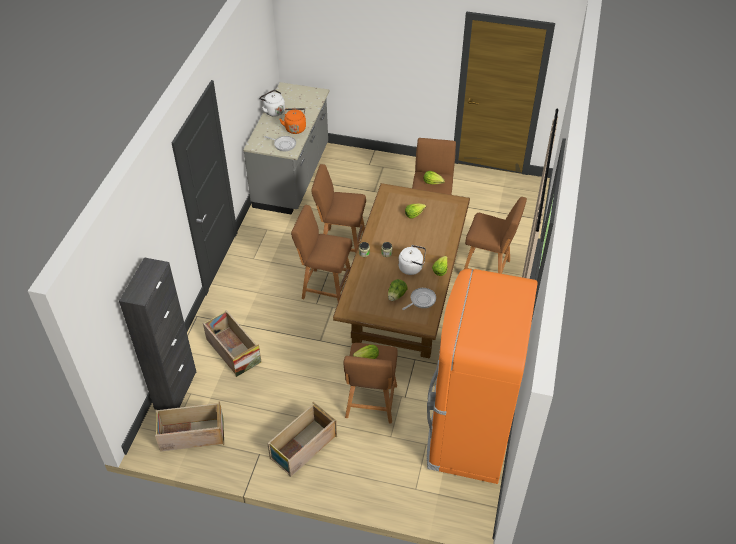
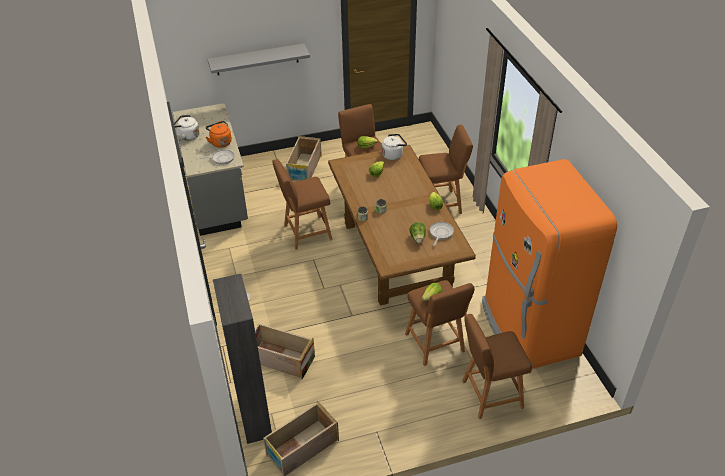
camera: 30 degrees left, 5 degrees down
crate [267,402,337,477] -> crate moved to [286,136,322,181]
brown stool [291,205,352,302] -> brown stool moved to [462,314,532,419]
white kettle [398,245,426,275] -> white kettle moved to [382,134,407,160]
none -> grey shelf [208,44,310,75]

